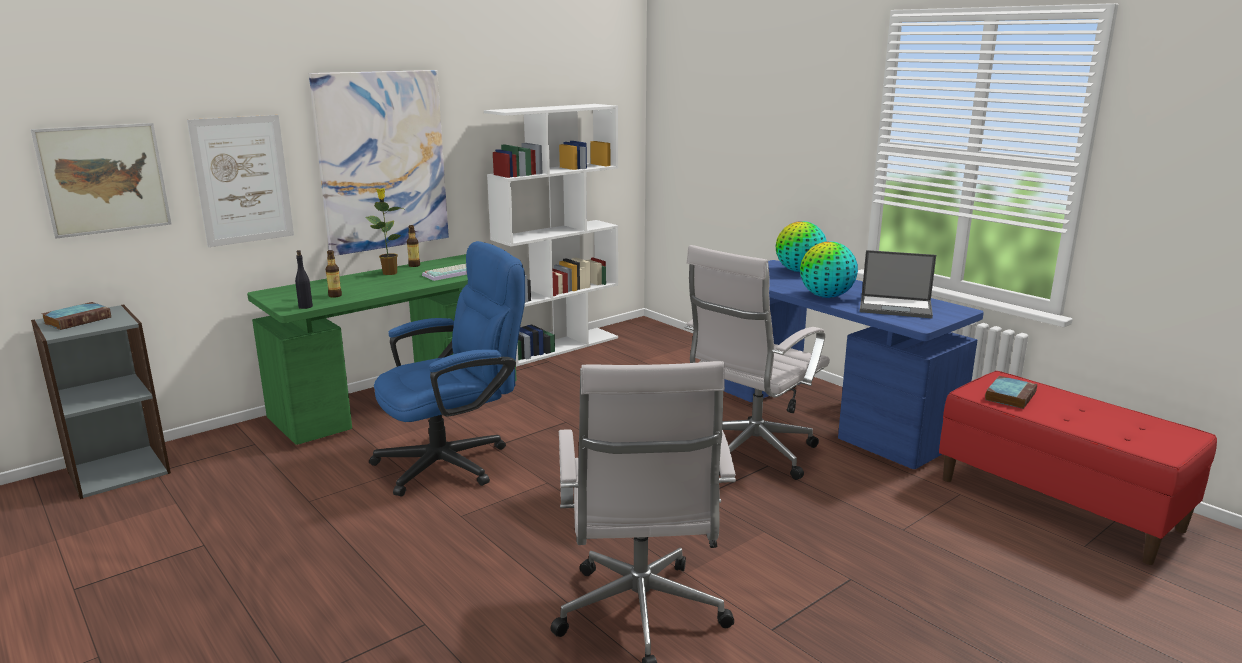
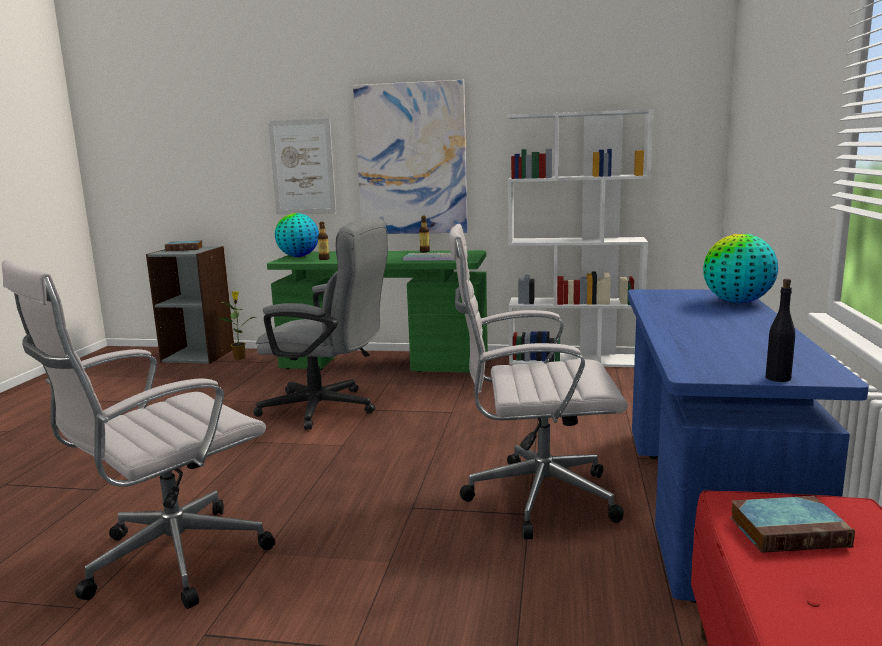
camera: 50 degrees right, 5 degrees down
picture [31,123,171,239] -> none
black bottle [295,250,313,309] -> black bottle moved to [766,278,795,382]
potted plant [365,188,406,275] -> potted plant moved to [216,291,256,360]
blue office chair [369,241,525,496] -> grey office chair [253,218,388,430]
globe [800,241,858,298] -> globe moved to [275,213,319,257]
laptop [860,250,936,318] -> none

